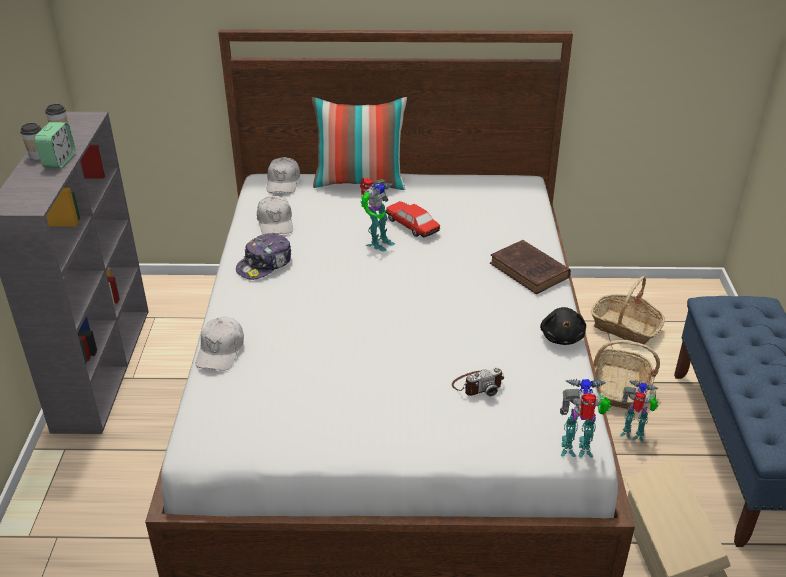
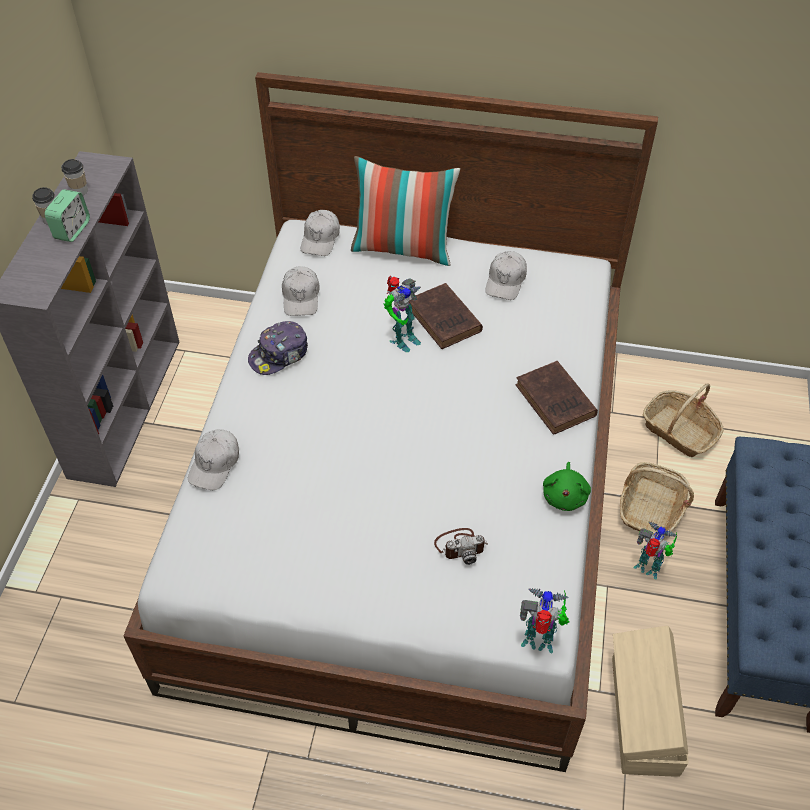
camera: 10 degrees right, 15 degrees up
toy car [386,201,440,238] -> brown book [409,283,483,349]
black plush toy [540,307,586,345] -> green plush toy [543,462,591,511]
none -> white cap [485,251,527,300]

